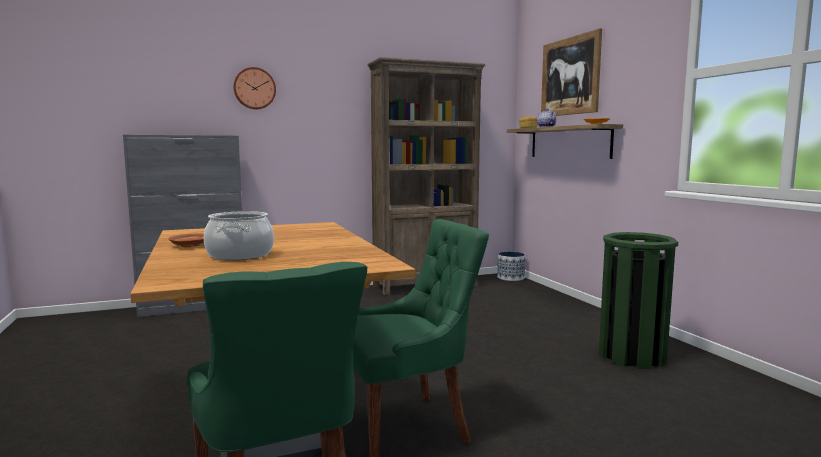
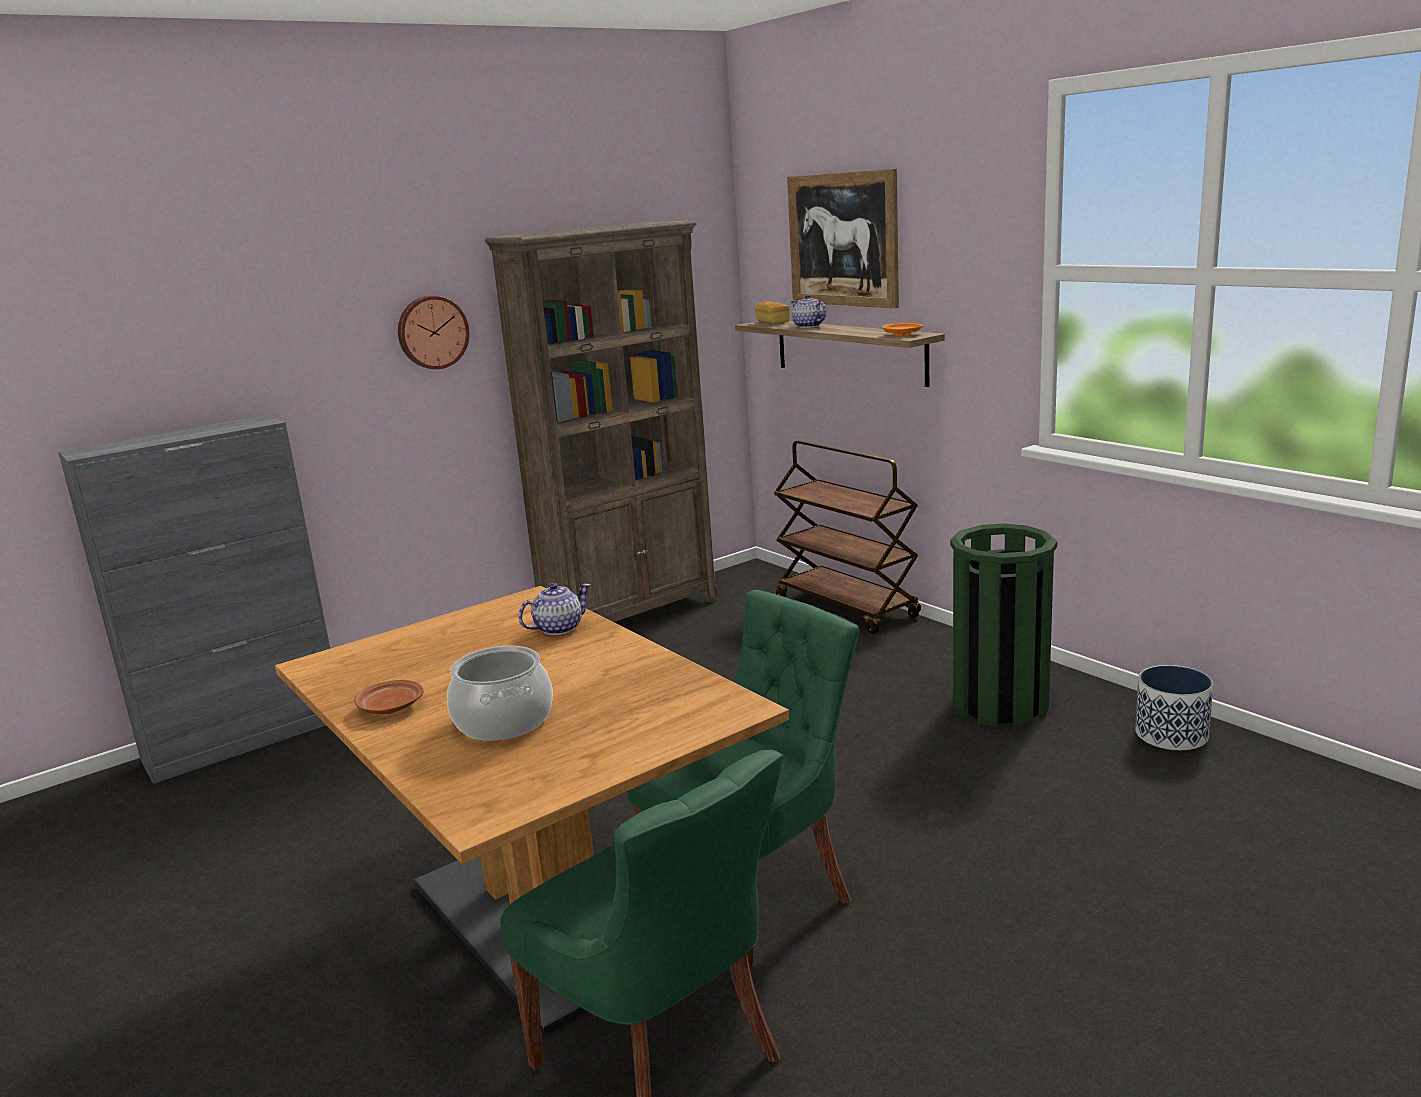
camera: 15 degrees left, 10 degrees up
wall clock [233,67,276,109] -> wall clock moved to [398,296,469,369]
planter [497,252,525,281] -> planter moved to [1135,665,1213,750]
none -> teapot [518,583,591,635]
none -> brown cart [774,440,921,634]

